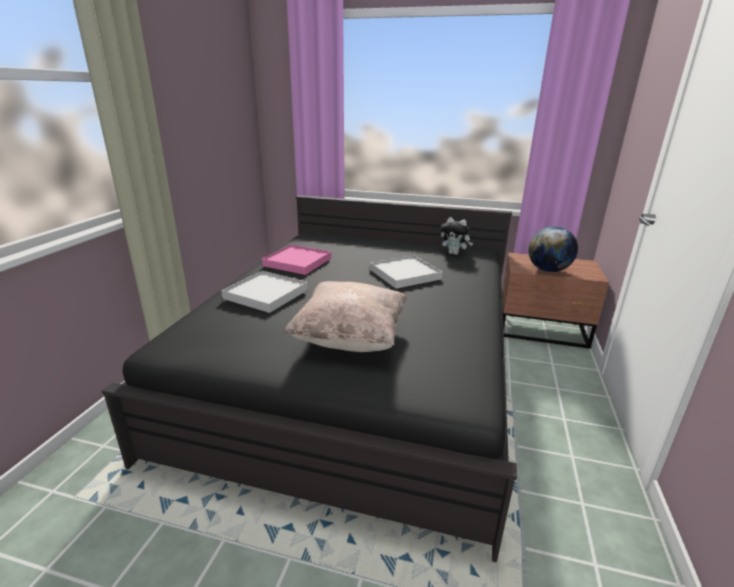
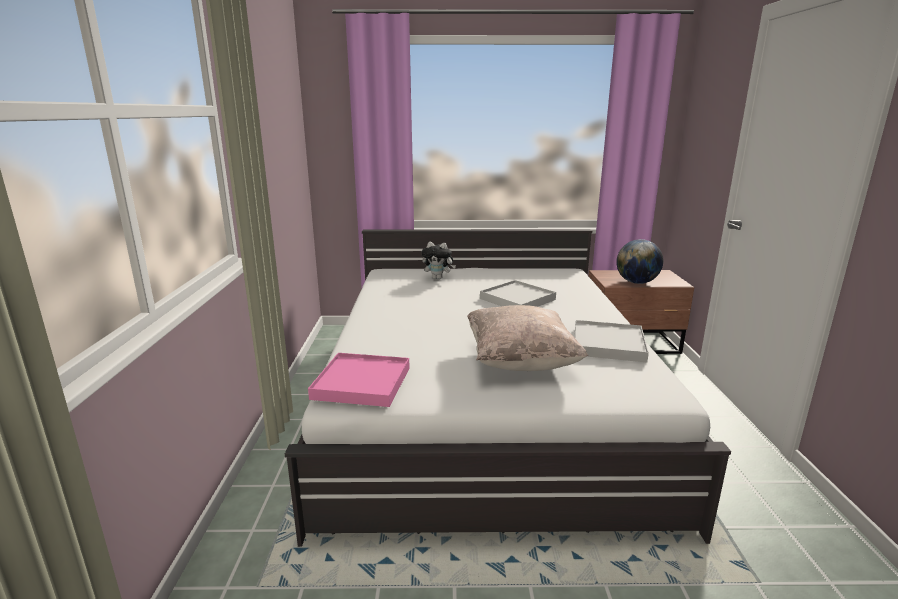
camera: 15 degrees left, 5 degrees down
black bed [102,195,517,562] -> white bed [285,229,731,547]
white tray [221,271,308,313] -> white tray moved to [575,320,649,362]
pink tray [262,245,331,275] -> pink tray moved to [308,353,410,407]
plush toy [441,217,473,255] -> plush toy moved to [421,242,456,280]

